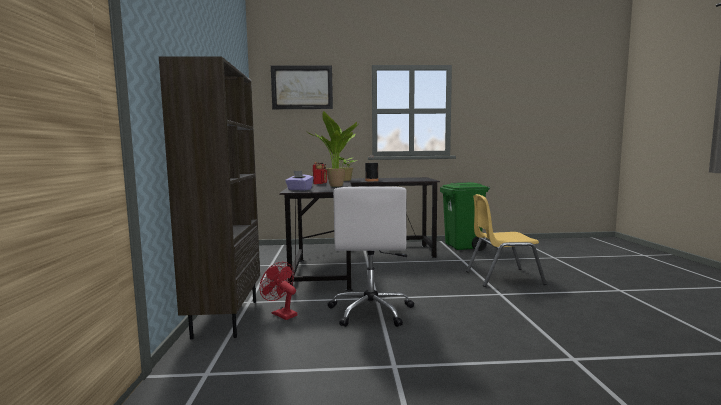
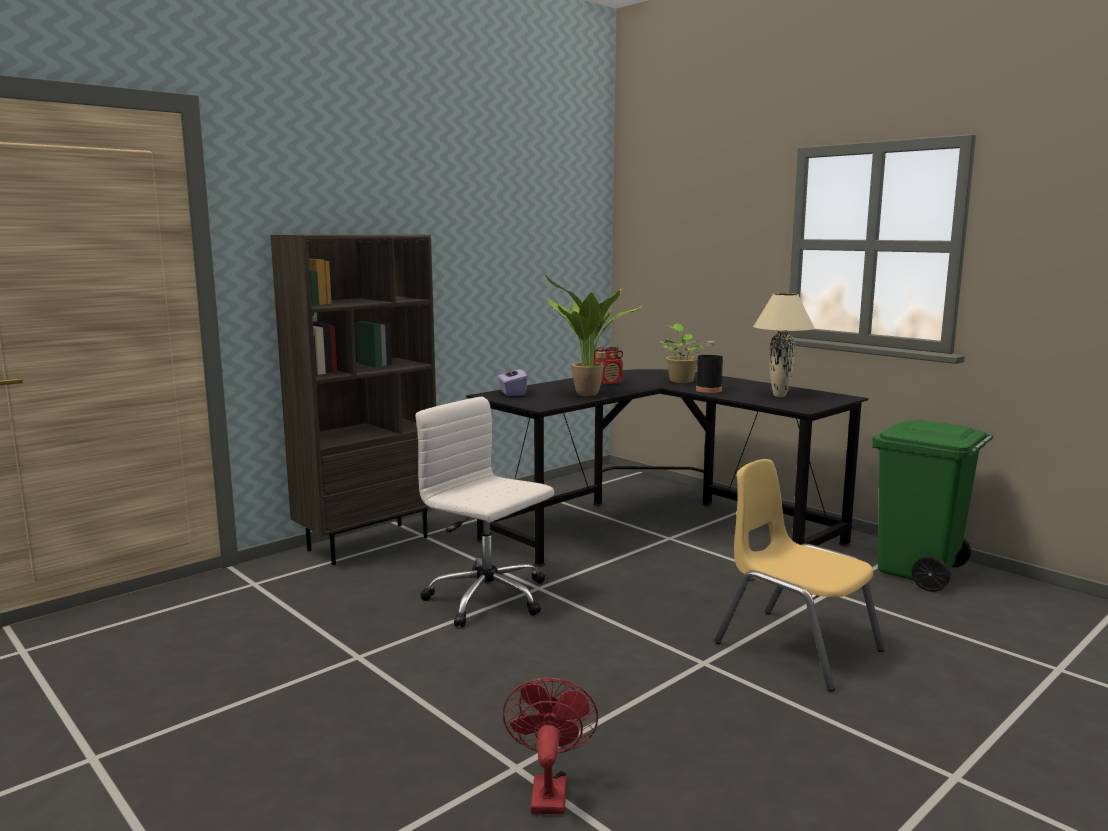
camera: 50 degrees right, 5 degrees up
red fan [260,262,297,320] -> red fan moved to [503,678,598,815]
picture [271,66,333,109] -> none
white office chair [328,186,414,327] -> white office chair turned 75 degrees clockwise [415,397,554,627]
none -> beige table lamp [753,293,814,397]

